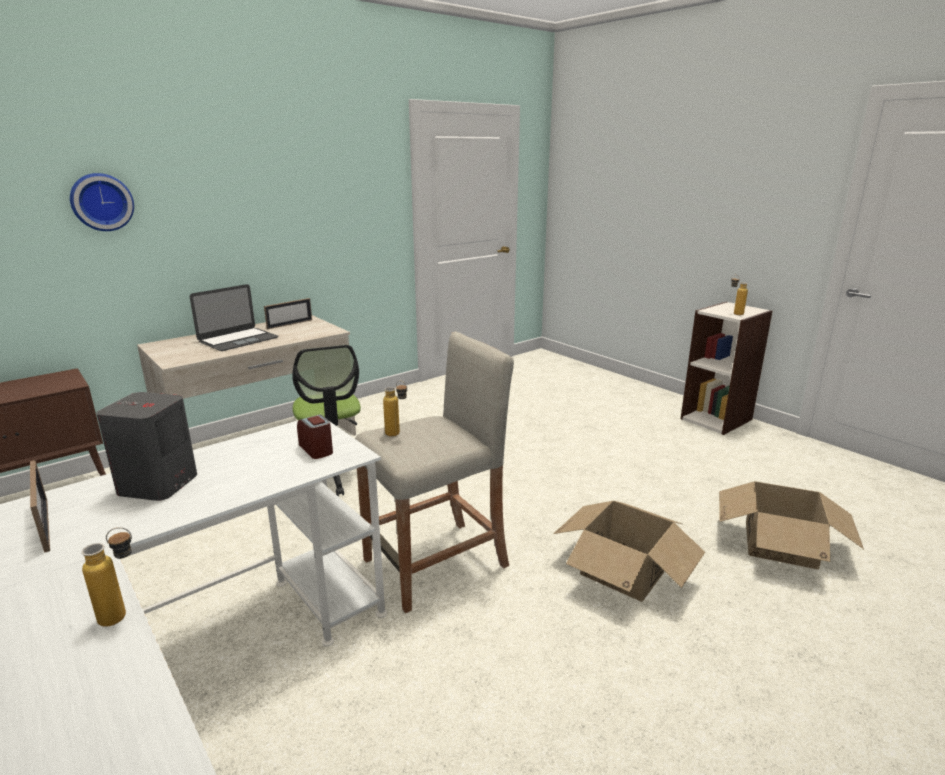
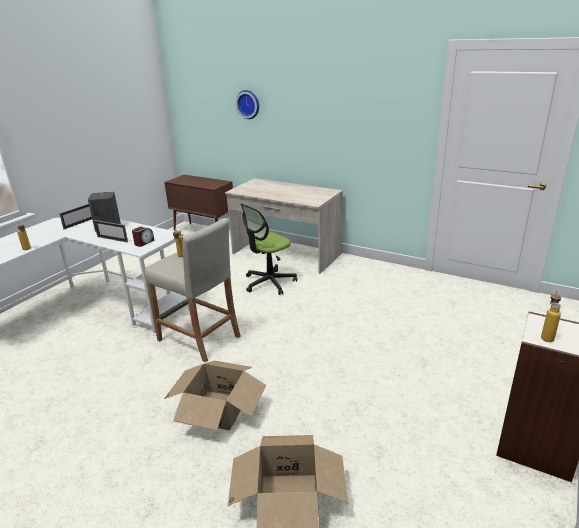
camera: 70 degrees right, 5 degrees up
laptop [190,284,279,351] -> none
picture frame [264,298,312,329] -> picture frame moved to [94,220,128,242]

